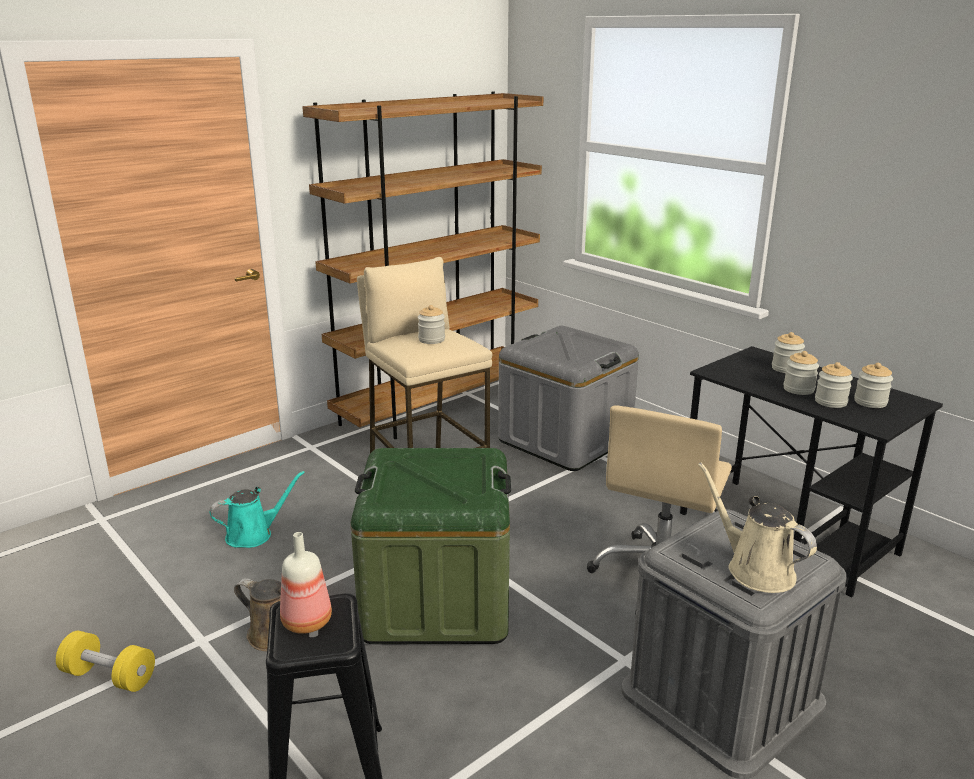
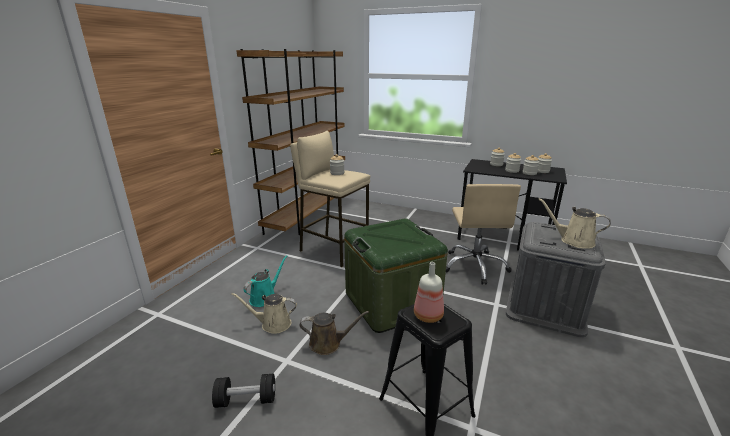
camera: 25 degrees left, 0 degrees up
yellow dumbbell [56,631,155,692] -> black dumbbell [212,374,275,408]
grey storage box [498,326,639,471] -> none
none -> beige watering can [231,293,297,334]

